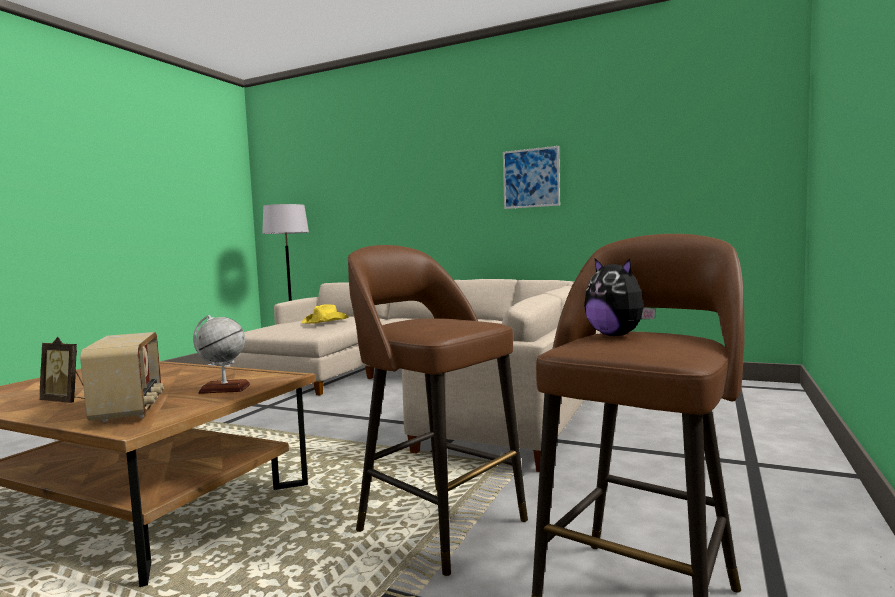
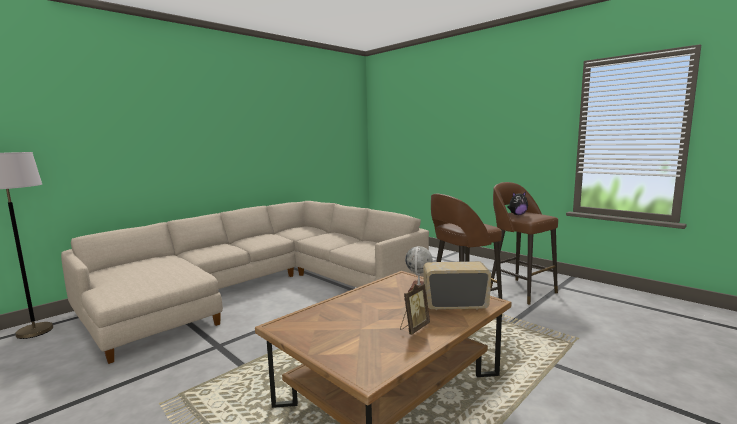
camera: 70 degrees left, 5 degrees up
yellow hat [302,304,349,324] -> none
picture [503,146,560,209] -> none

